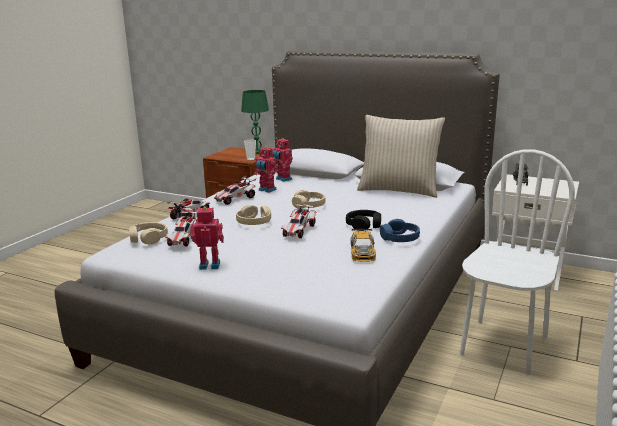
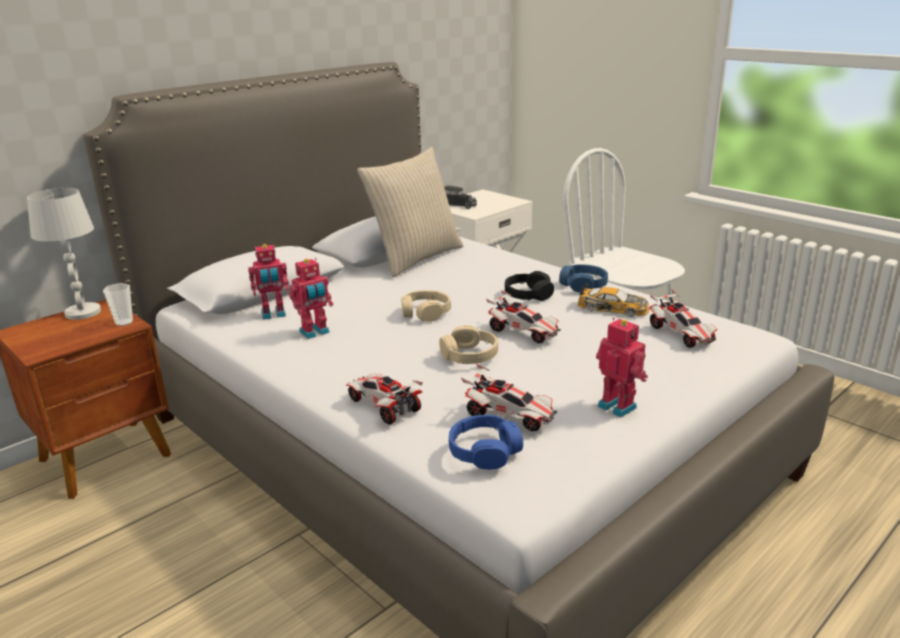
camera: 70 degrees left, 5 degrees up
beige headphones [129,222,168,244] -> blue headphones [449,415,523,470]
toy robot [191,207,224,270] -> toy robot turned 120 degrees clockwise [596,317,648,417]
toy car [214,175,256,205] -> toy car moved to [649,289,717,348]
green table lamp [241,90,269,154] -> white table lamp [27,188,101,320]

